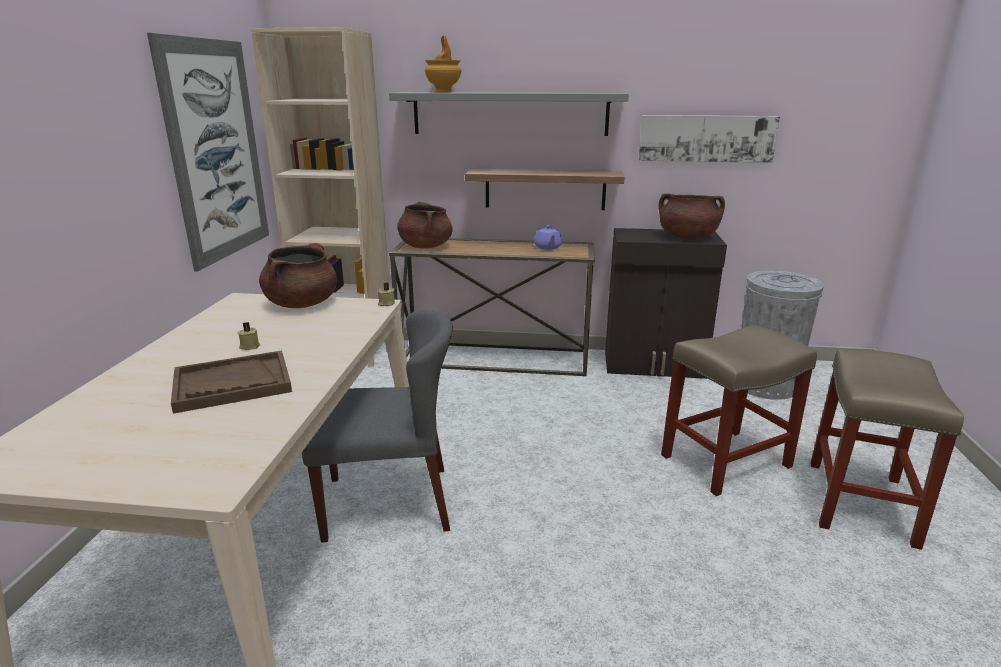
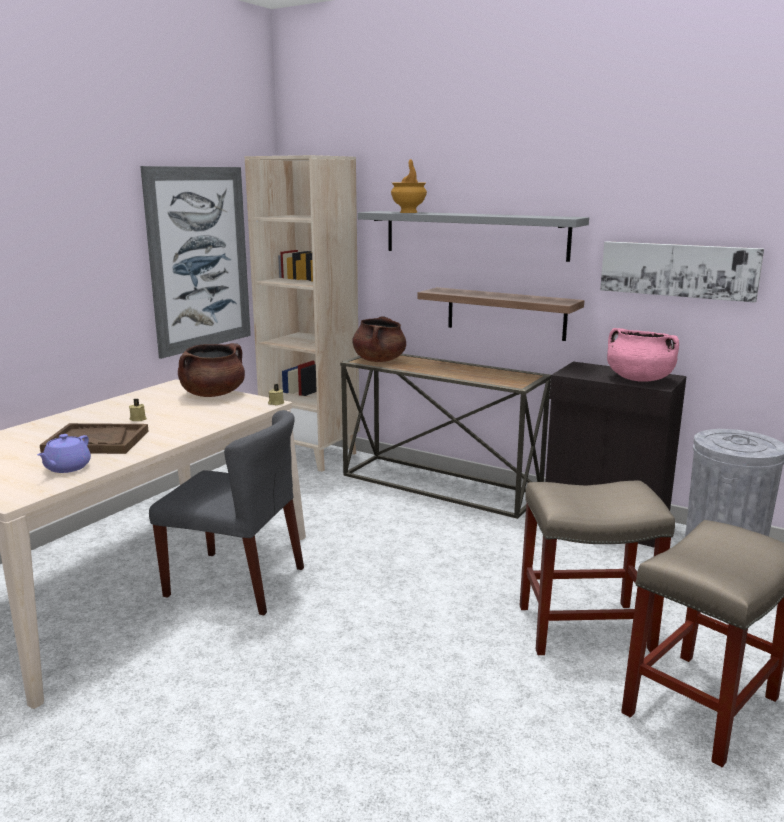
camera: 25 degrees right, 5 degrees down
purple teapot [534,225,562,249] -> purple teapot moved to [37,434,91,473]
brown cooking pot [658,193,725,239] -> pink cooking pot [607,328,679,382]

